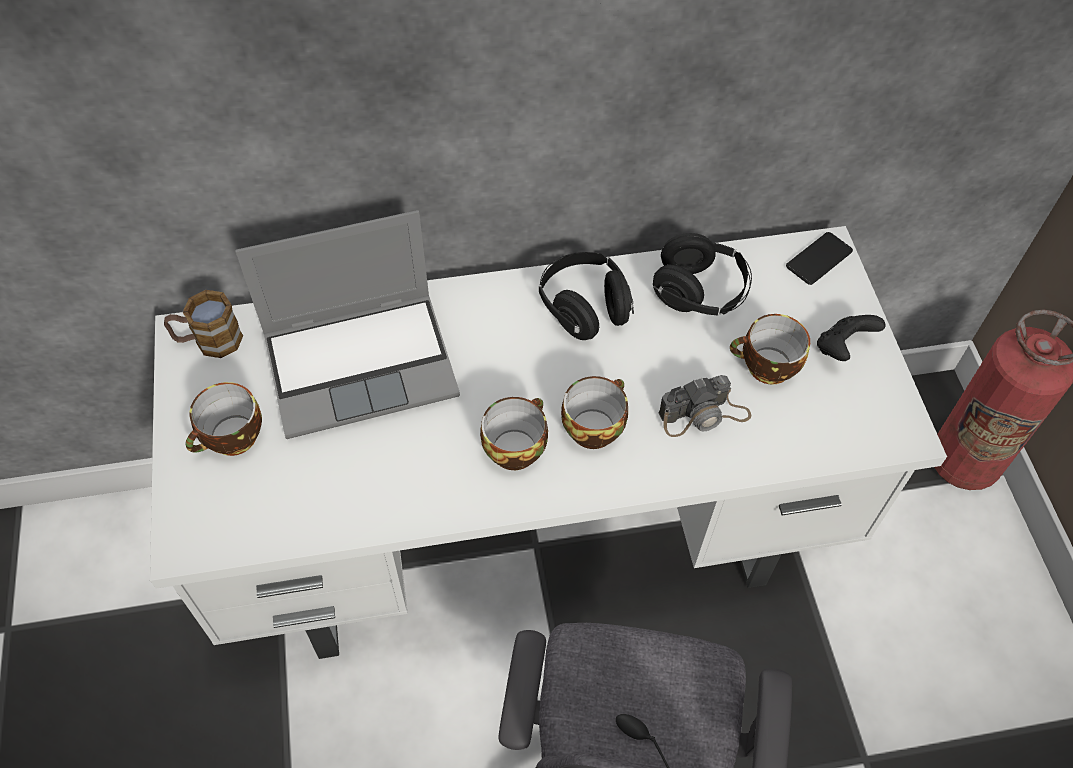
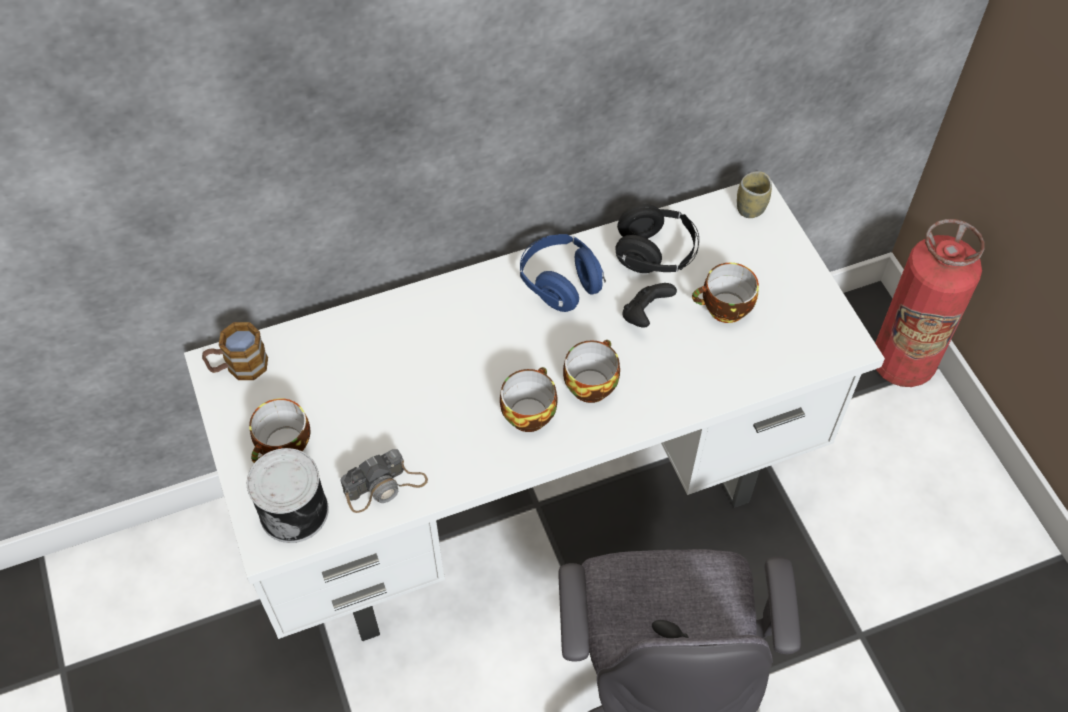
camera: 10 degrees left, 0 degrees up
laptop [236,210,460,439] -> none
black headphones [539,252,634,340] -> blue headphones [520,234,606,312]
camera [659,375,752,437] -> camera moved to [340,449,428,513]
phone [786,232,853,285] -> cup [737,171,772,218]
black game controller [817,315,886,361] -> black game controller moved to [622,283,677,328]
none -> can [247,448,329,543]

